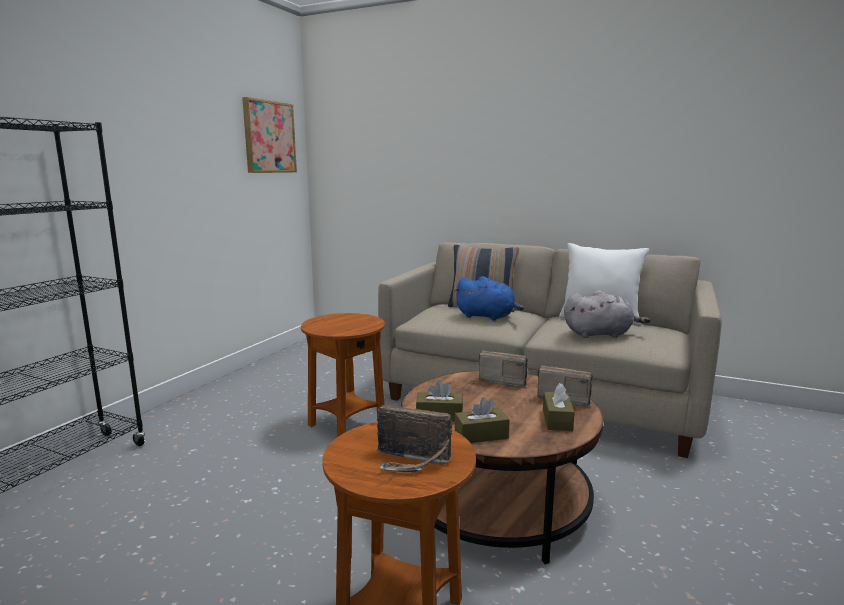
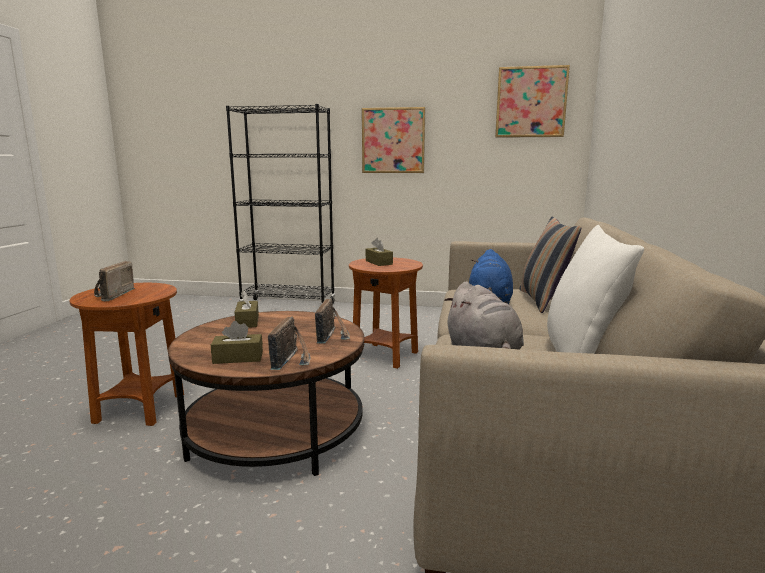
camera: 75 degrees right, 0 degrees up
brown tissue box [455,397,510,443] -> brown tissue box moved to [366,238,393,266]
none -> picture [362,107,425,173]

